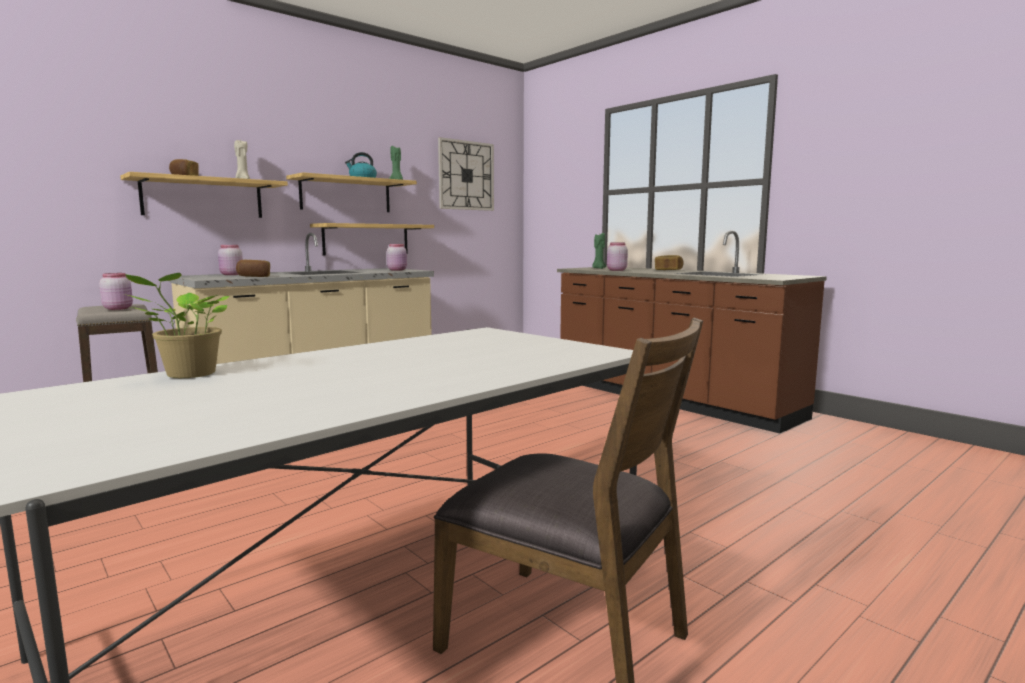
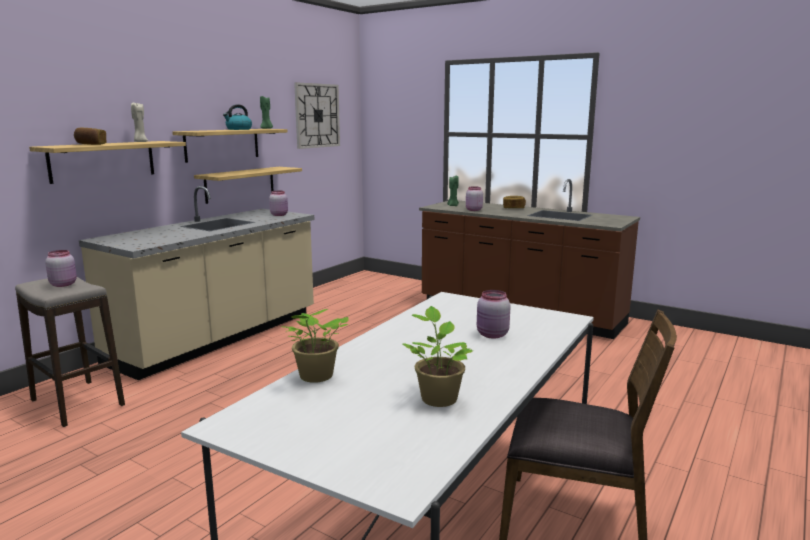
camera: 15 degrees left, 5 degrees up
pink jar [218,245,243,275] -> pink jar moved to [477,290,510,339]
bread [236,260,270,277] -> none
none -> potted plant [403,306,473,407]

